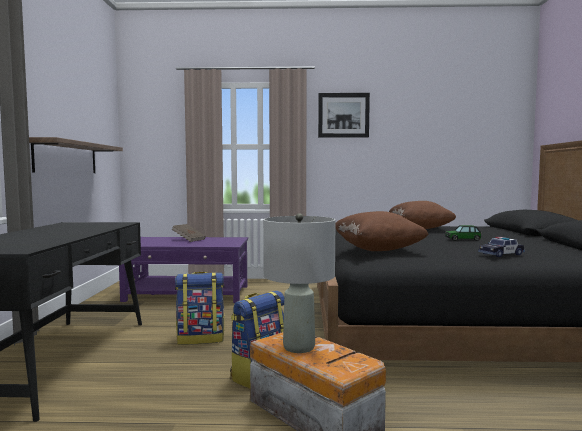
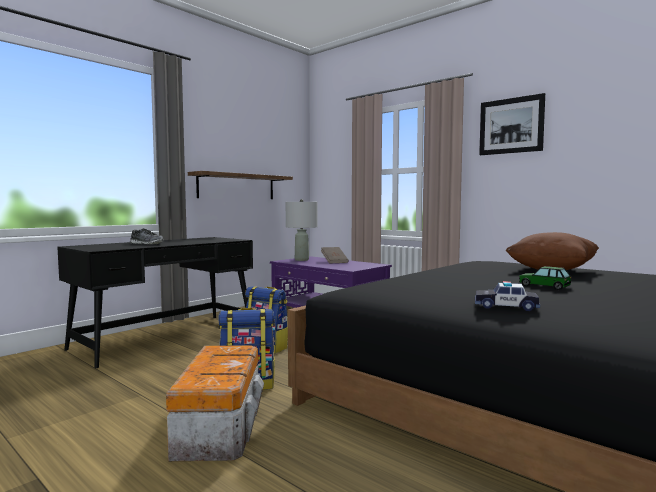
camera: 40 degrees right, 0 degrees up
grey table lamp [263,213,336,353] -> grey table lamp moved to [286,199,318,261]
brown pillow [335,211,429,251] -> none
none -> shoe [130,228,164,244]

